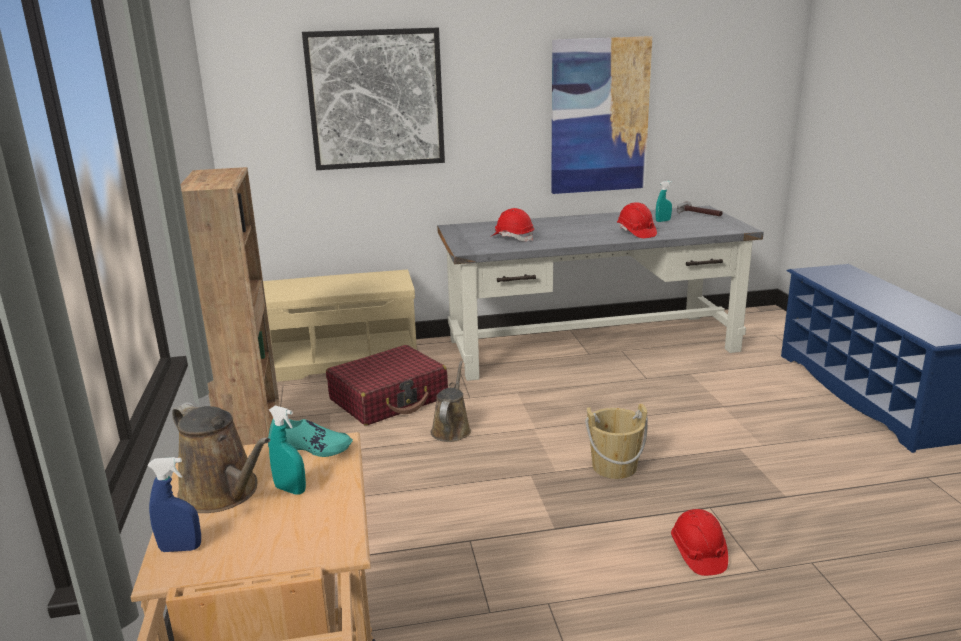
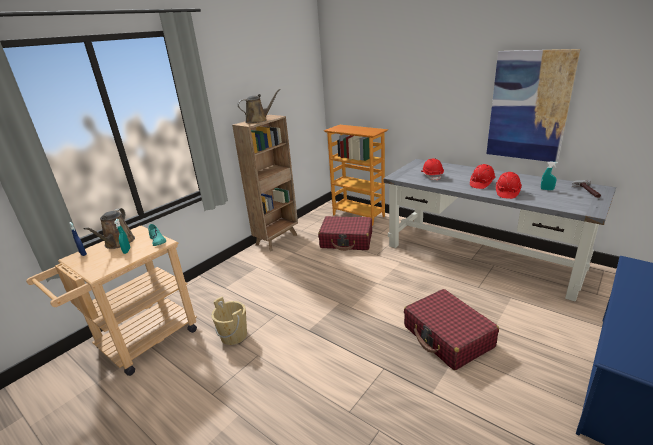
camera: 50 degrees right, 5 degrees up
beige bench [263,270,417,382] -> bookcase [324,125,388,226]
picture [302,28,445,170] -> none
brown watering can [431,361,471,442] -> brown watering can moved to [238,89,281,123]
beige bucket [585,404,648,479] -> beige bucket moved to [211,296,247,345]
red hard hat [671,509,728,576] -> red hard hat moved to [470,164,495,189]
none -> red suitcase [404,289,499,371]

